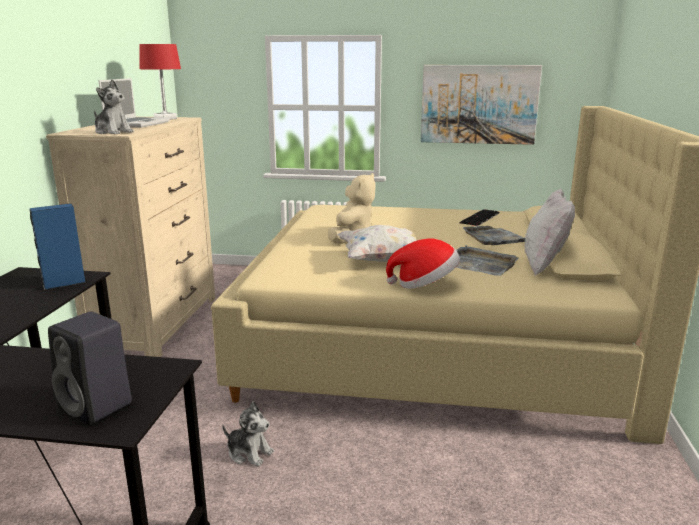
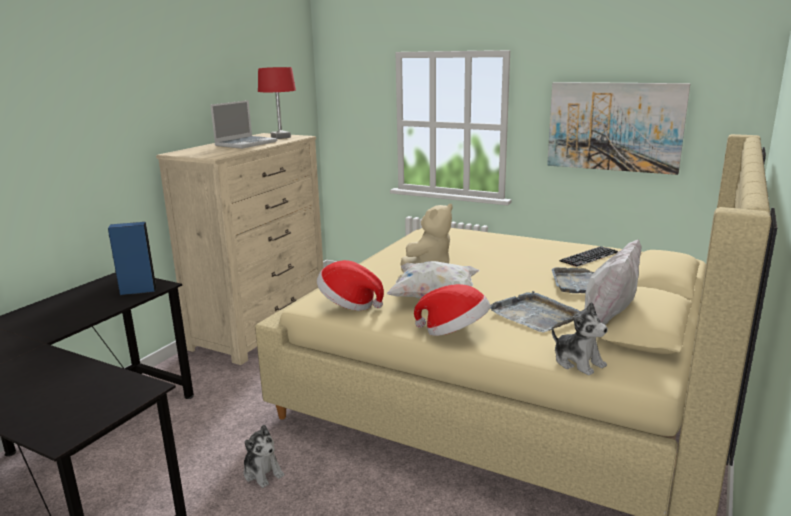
camera: 20 degrees right, 0 degrees up
black speaker [48,312,132,425] -> none
plush toy [94,79,134,135] -> plush toy moved to [552,302,608,375]
none -> hat [317,260,384,311]

